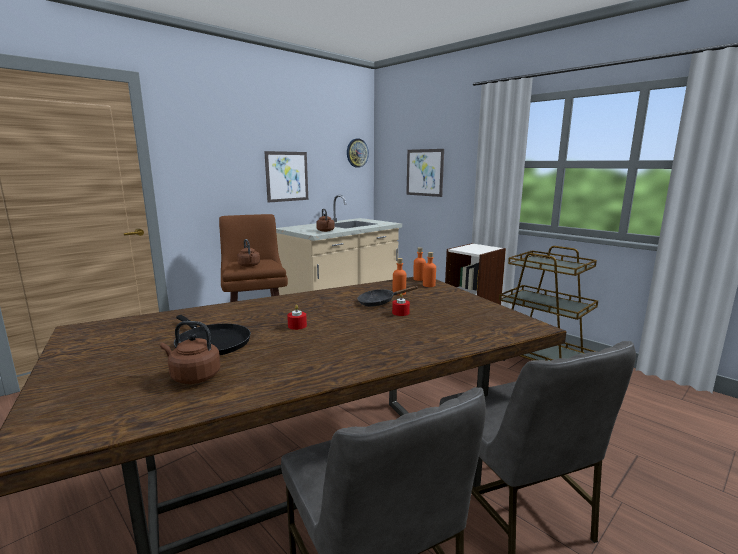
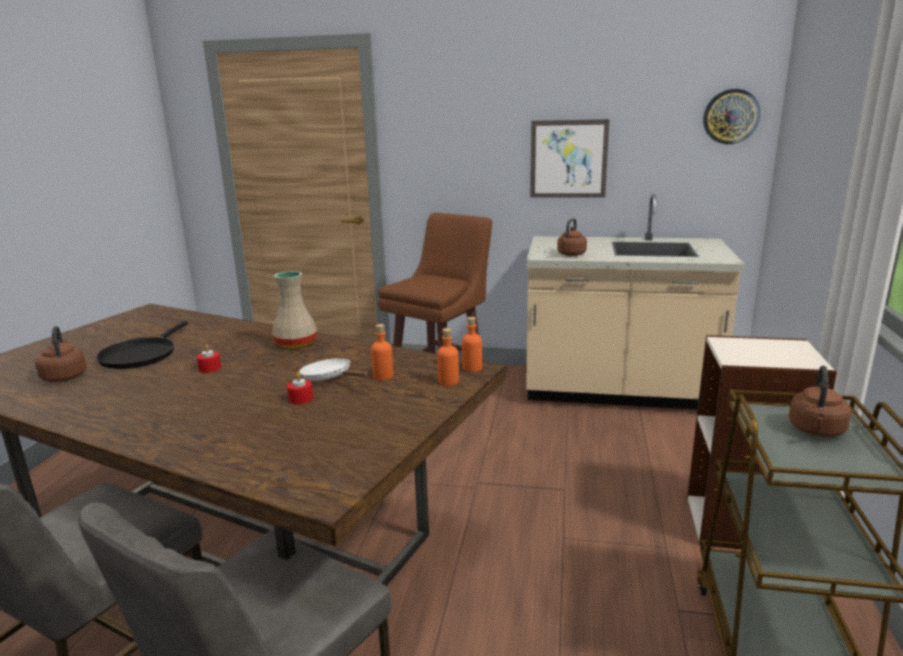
camera: 55 degrees right, 5 degrees up
brown kettle [237,239,260,267] -> brown kettle moved to [789,366,852,437]
black frying pan [357,286,419,306] -> white frying pan [299,358,368,381]
picture [406,149,444,197] -> none
none -> beige vase [272,271,317,348]

